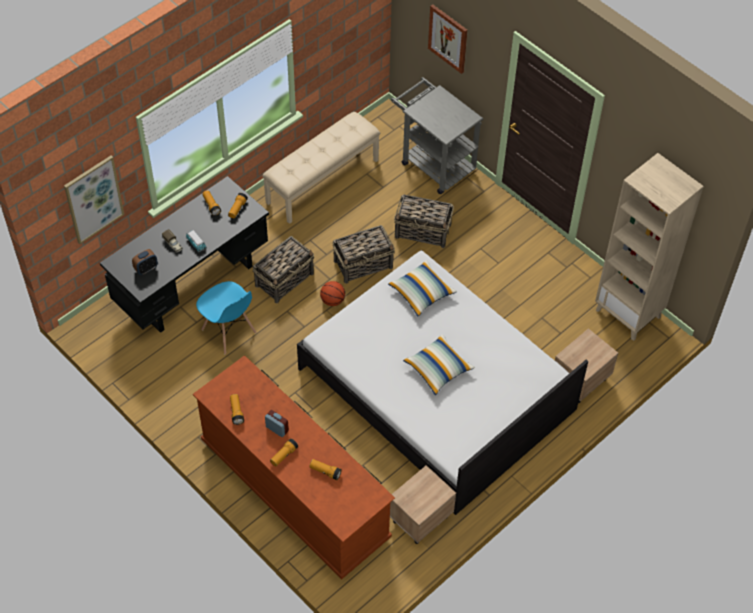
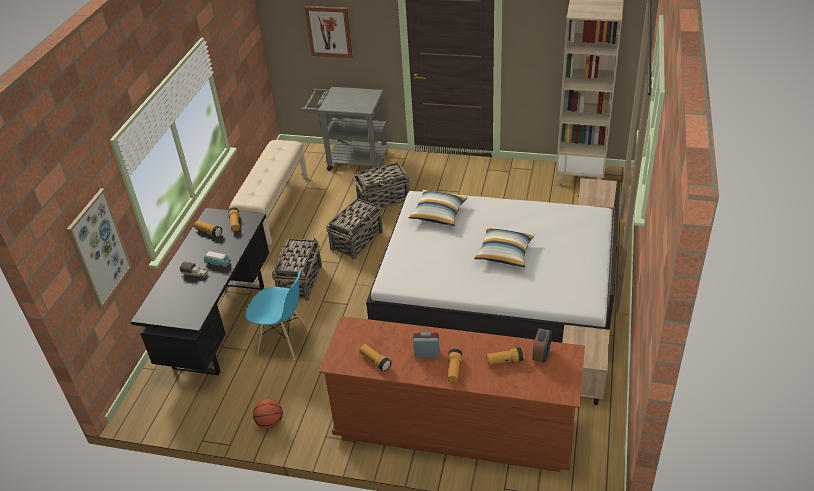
camera: 30 degrees left, 15 degrees down
alarm clock [132,249,158,275] -> alarm clock moved to [532,328,552,363]
basketball [320,281,345,306] -> basketball moved to [253,399,283,429]

